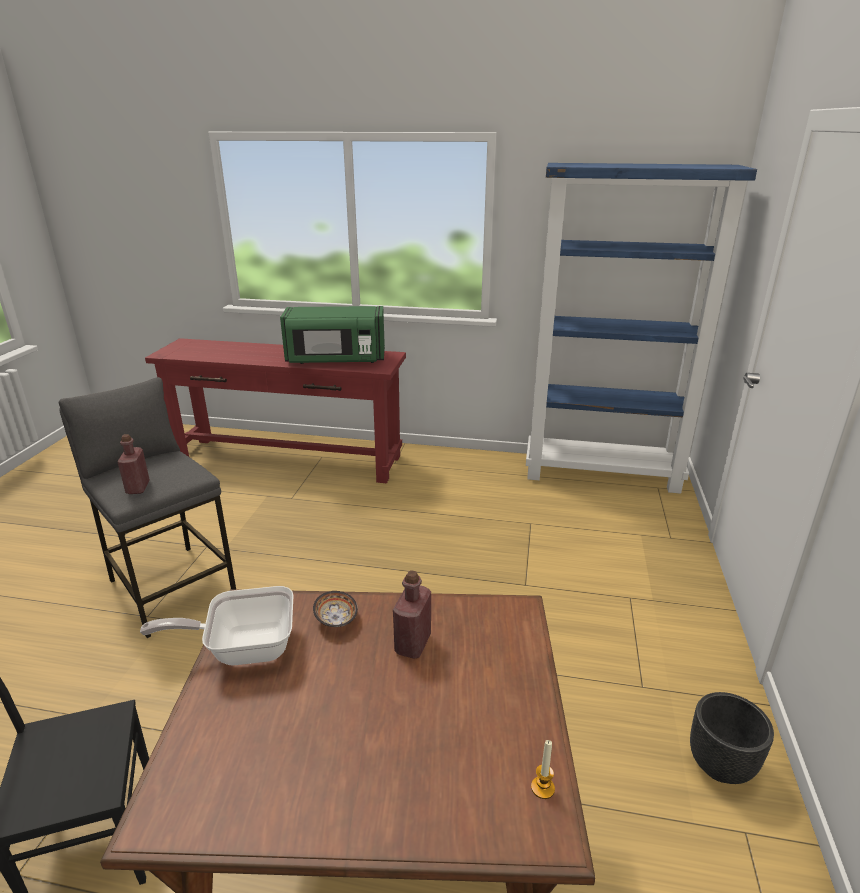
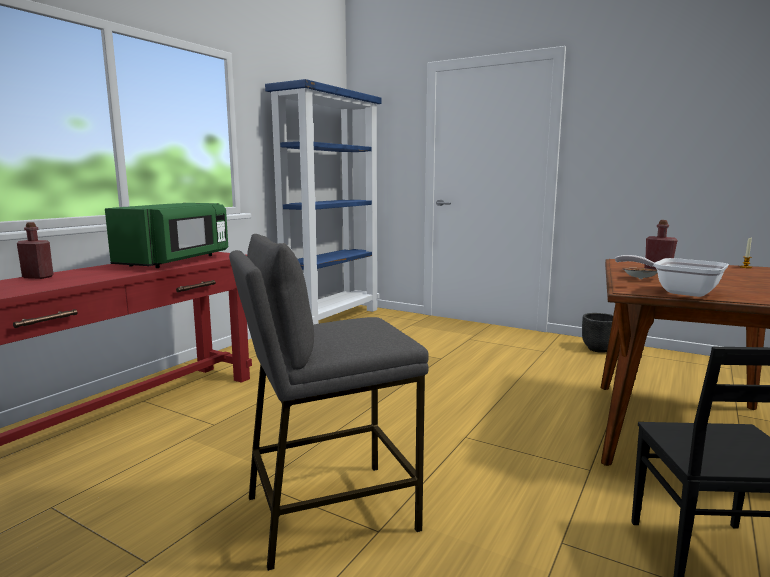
camera: 70 degrees left, 15 degrees down
red bottle [117,434,150,494] -> red bottle moved to [17,222,54,279]
frying pan [140,586,294,665] -> frying pan turned 120 degrees clockwise [615,255,729,297]

